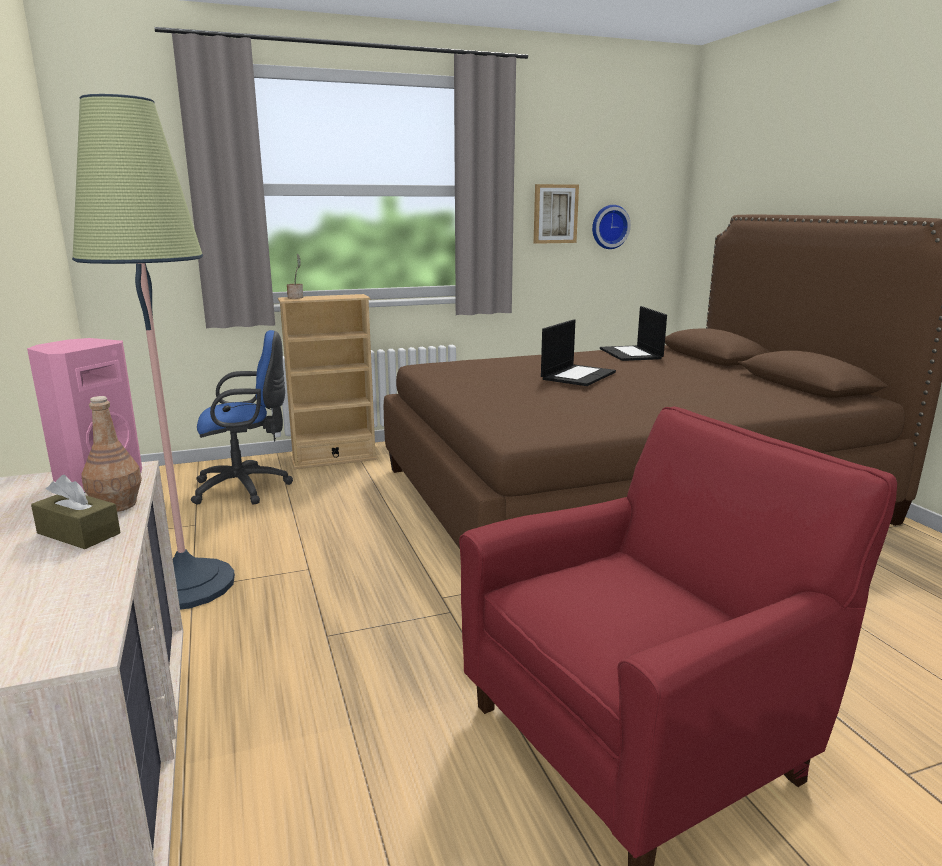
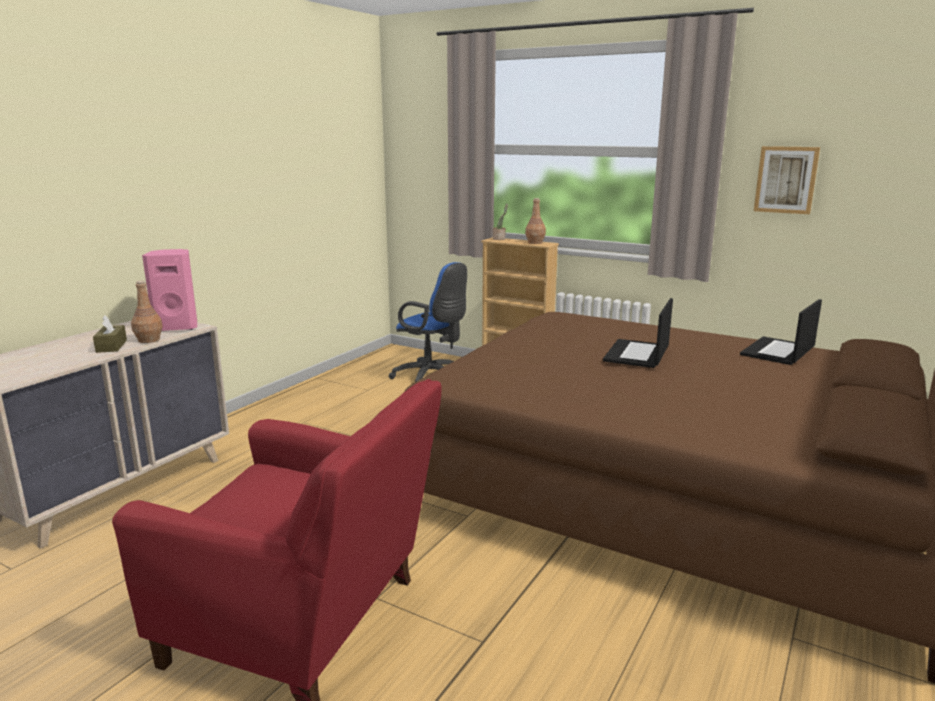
camera: 50 degrees right, 0 degrees up
floor lamp [72,94,235,610] -> none
laptop [541,319,616,386] -> laptop turned 120 degrees clockwise [603,298,673,368]
wall clock [592,205,631,249] -> none
none -> brown bottle [525,198,546,244]

